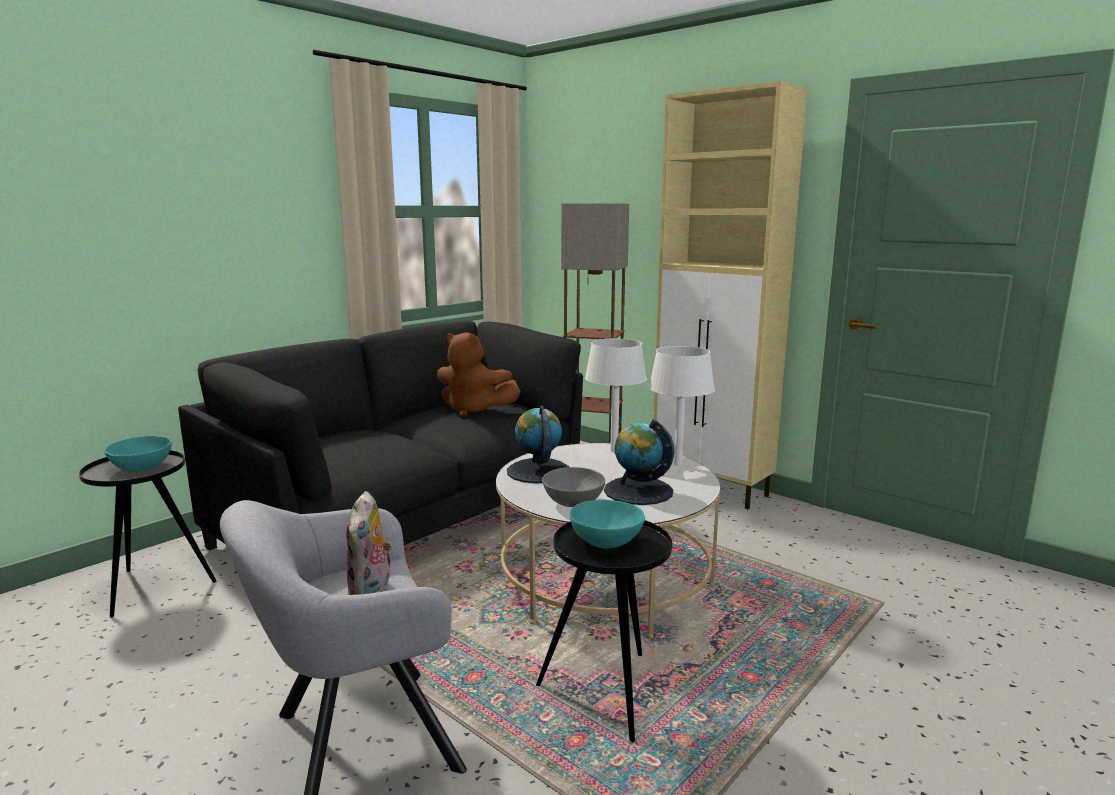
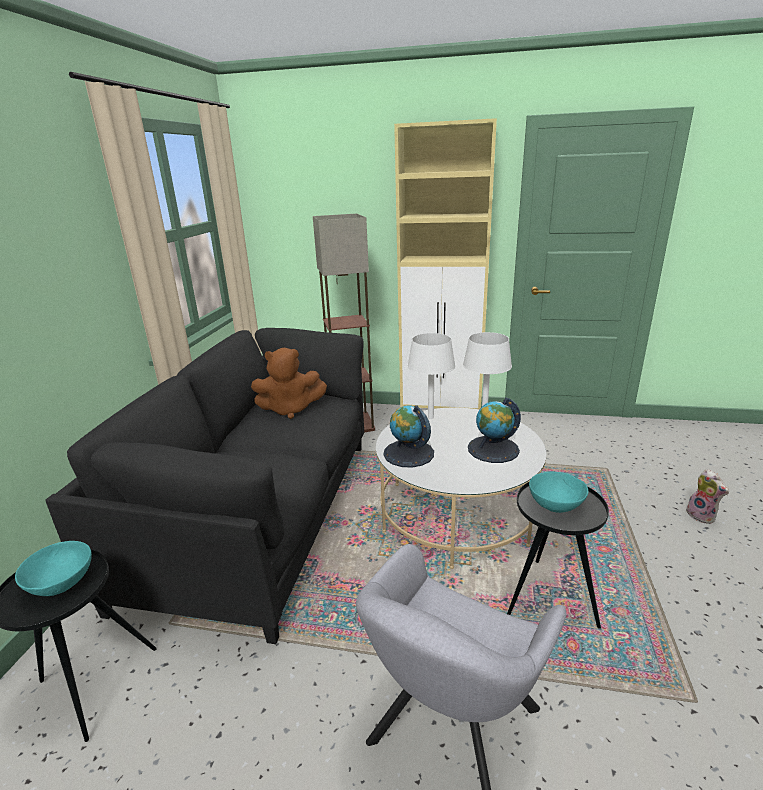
camera: 30 degrees left, 10 degrees up
plush toy [346,491,393,595] -> plush toy moved to [686,469,729,524]
grey bowl [542,467,605,507] -> none

